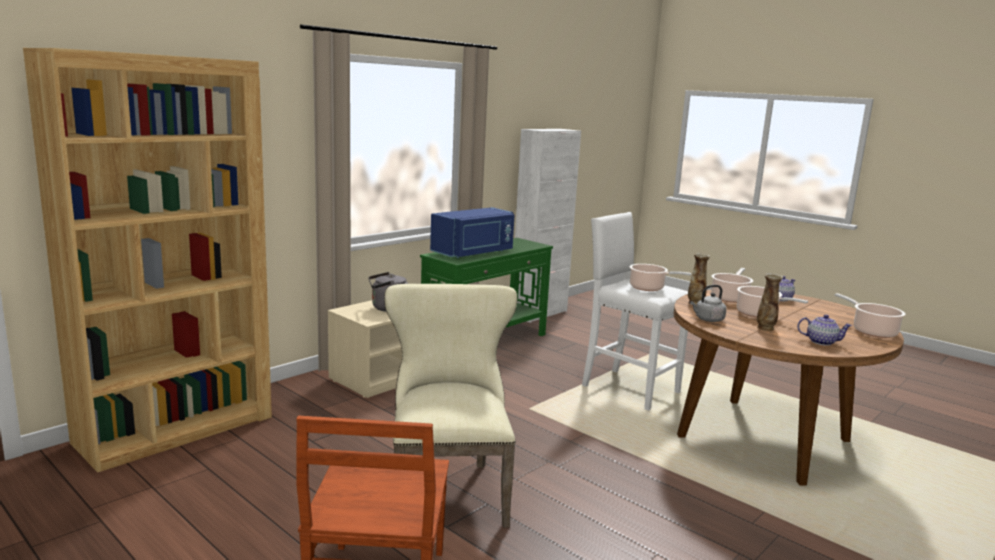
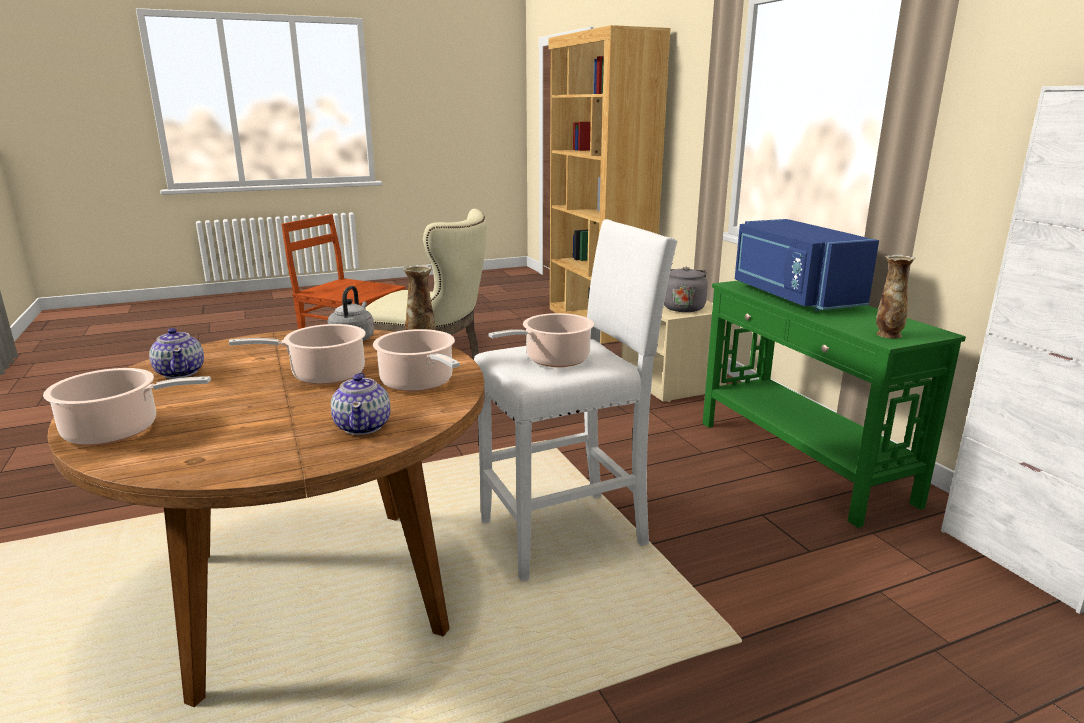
camera: 115 degrees right, 5 degrees up
vase [757,273,783,331] -> vase moved to [876,254,915,338]
teapot [797,314,852,346] -> teapot turned 75 degrees counterclockwise [149,328,204,379]

